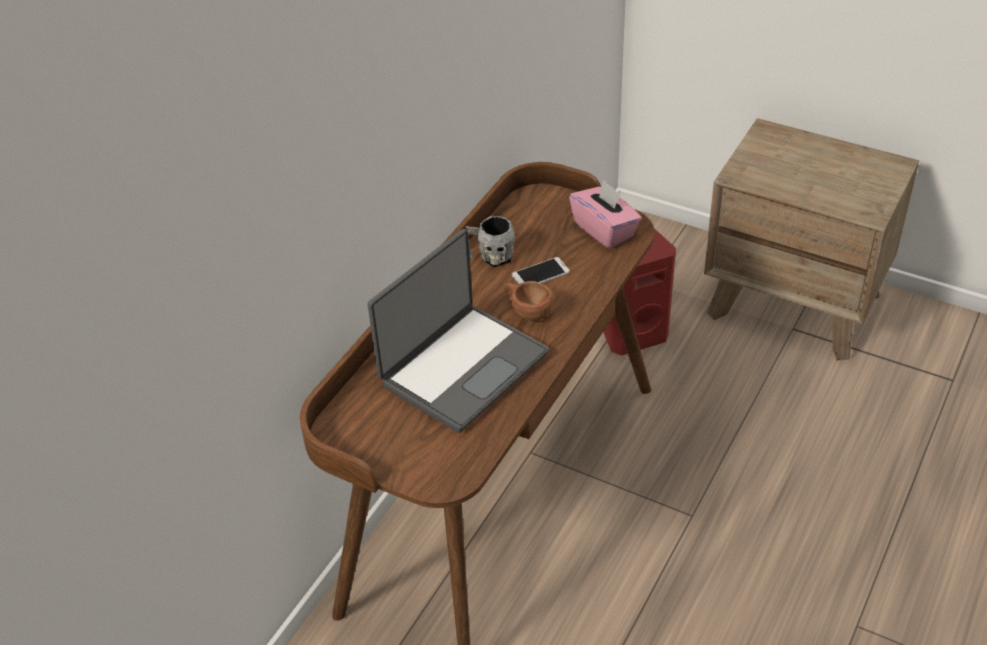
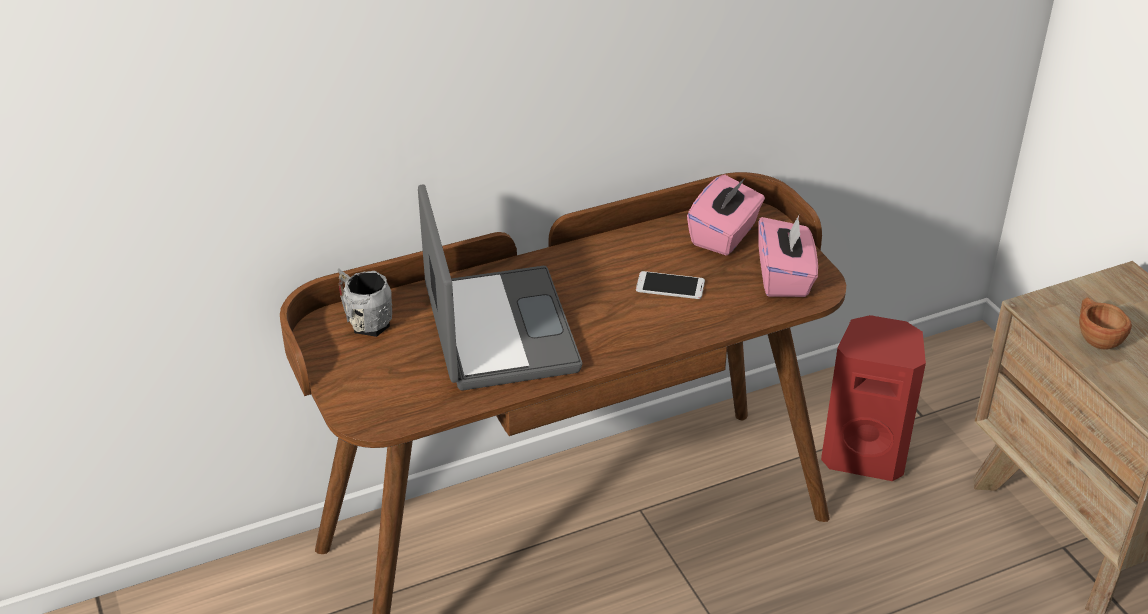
camera: 35 degrees right, 5 degrees down
laptop [367,229,549,433] -> laptop turned 90 degrees counterclockwise [418,184,582,390]
grey mug [466,216,515,267] -> grey mug moved to [338,268,393,337]
brown cup [504,281,554,321] -> brown cup moved to [1079,297,1132,350]
none -> pink tissue box [687,174,765,255]

